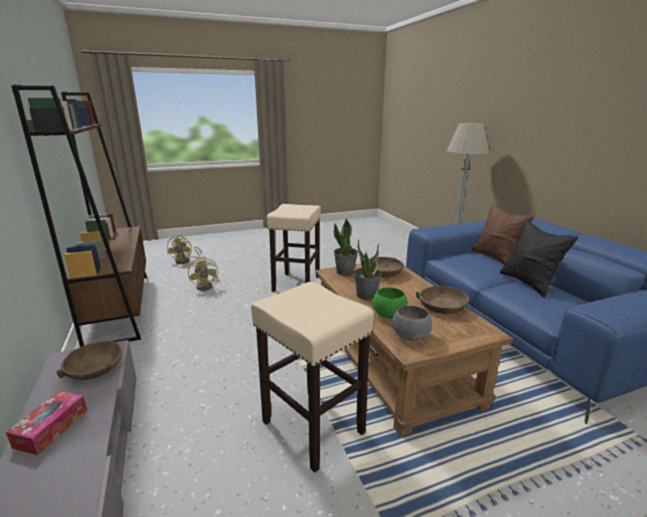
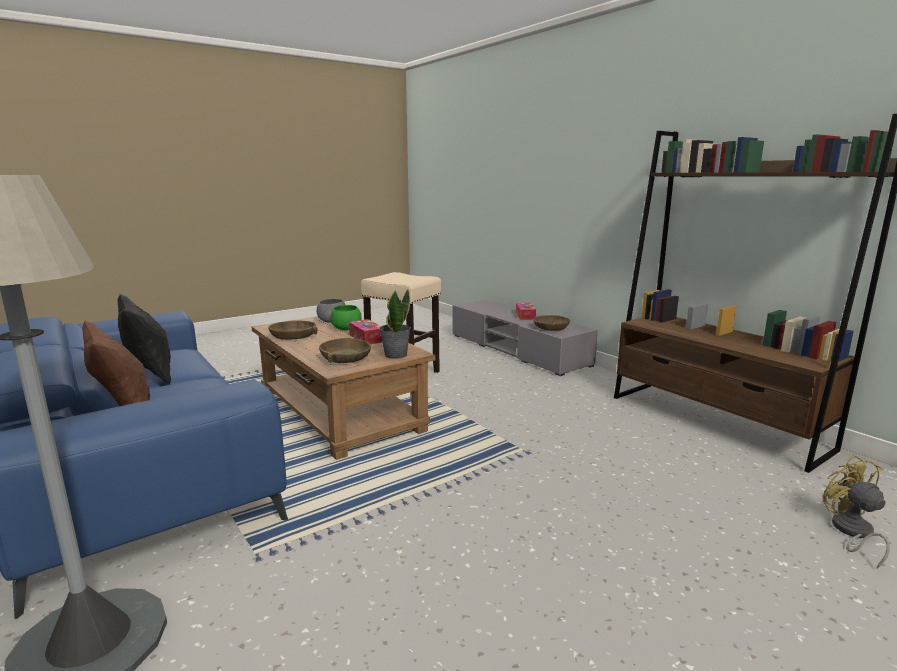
camera: 165 degrees right, 5 degrees down
yellow fan [188,257,219,291] -> none
beige stool [267,204,321,292] -> none
potted plant [354,240,382,300] -> tissue box [349,319,382,344]

